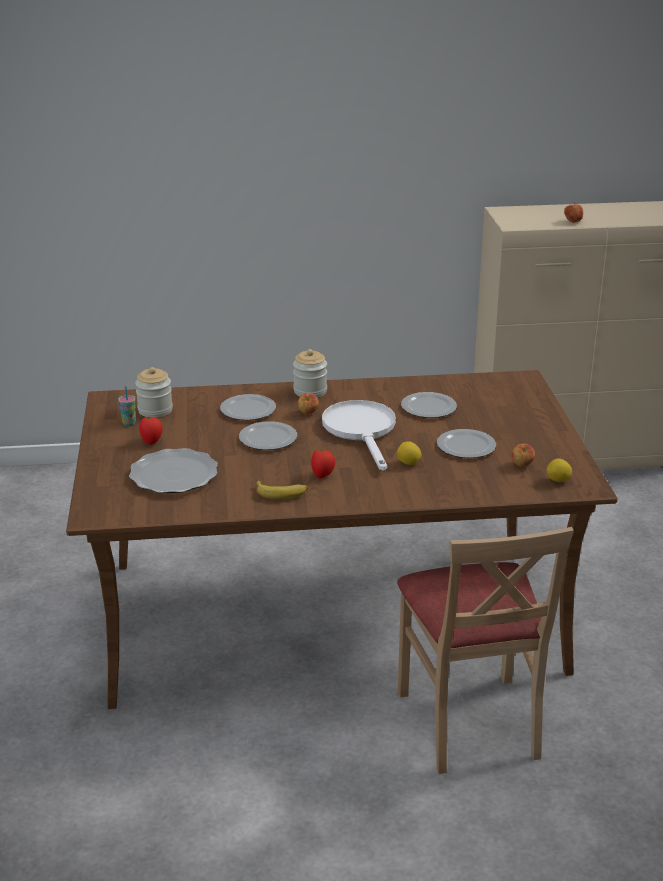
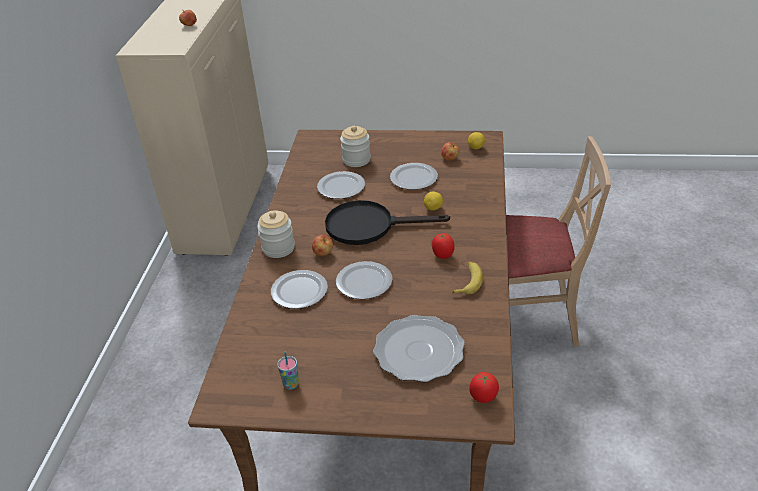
camera: 75 degrees left, 10 degrees up
jar [135,367,173,418] -> jar moved to [340,126,371,167]
tomato [140,416,163,445] -> tomato moved to [469,372,499,403]
white frying pan [322,400,396,471] -> black frying pan [325,200,450,245]

